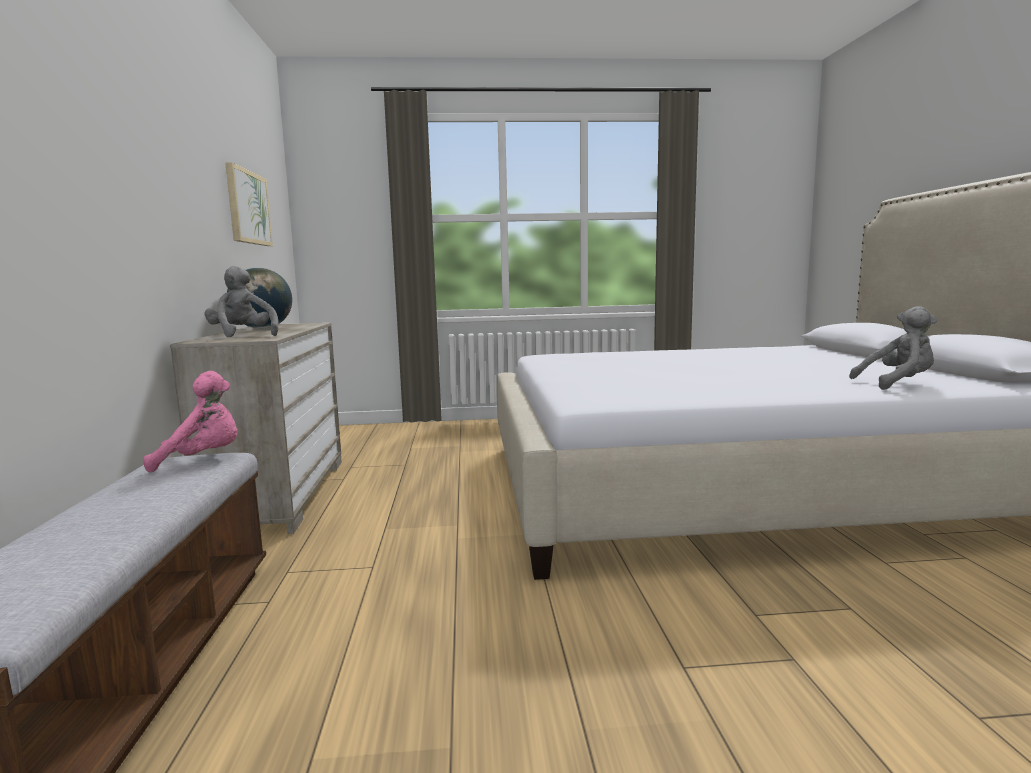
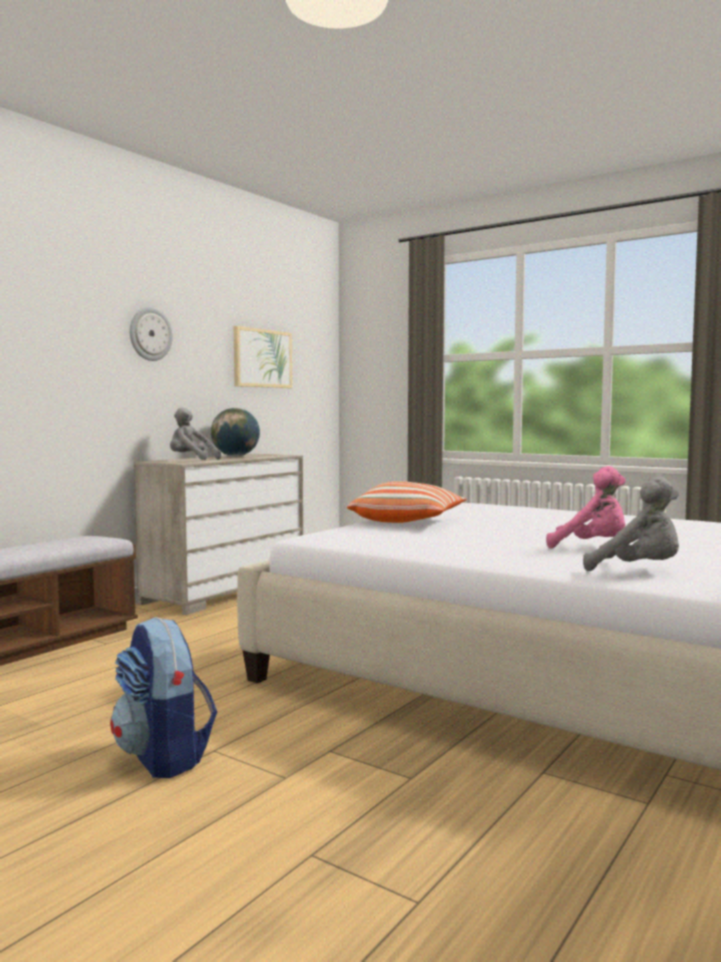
camera: 40 degrees right, 5 degrees down
pink plush toy [143,371,238,473] -> pink plush toy moved to [546,466,626,548]
grey plush toy [205,266,279,337] -> grey plush toy turned 75 degrees counterclockwise [170,408,221,460]
none -> backpack [110,617,217,778]
none -> wall clock [130,307,173,361]
none -> pillow [347,481,467,523]

